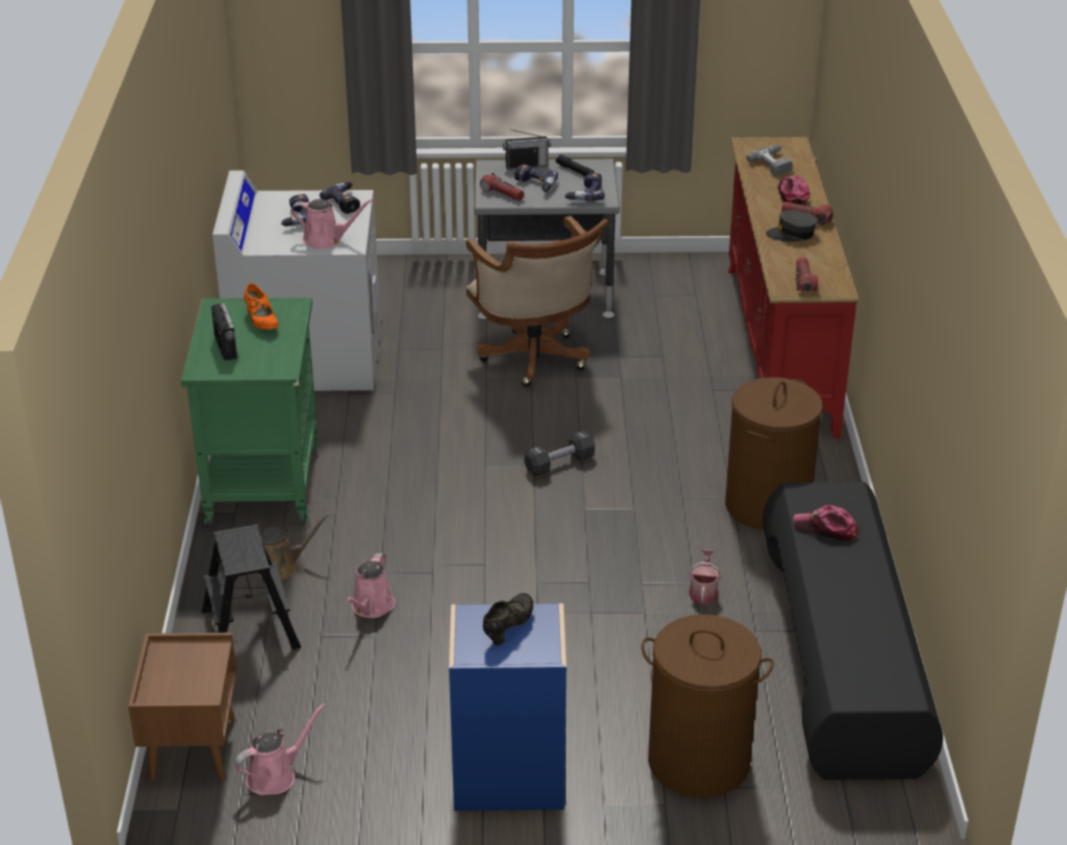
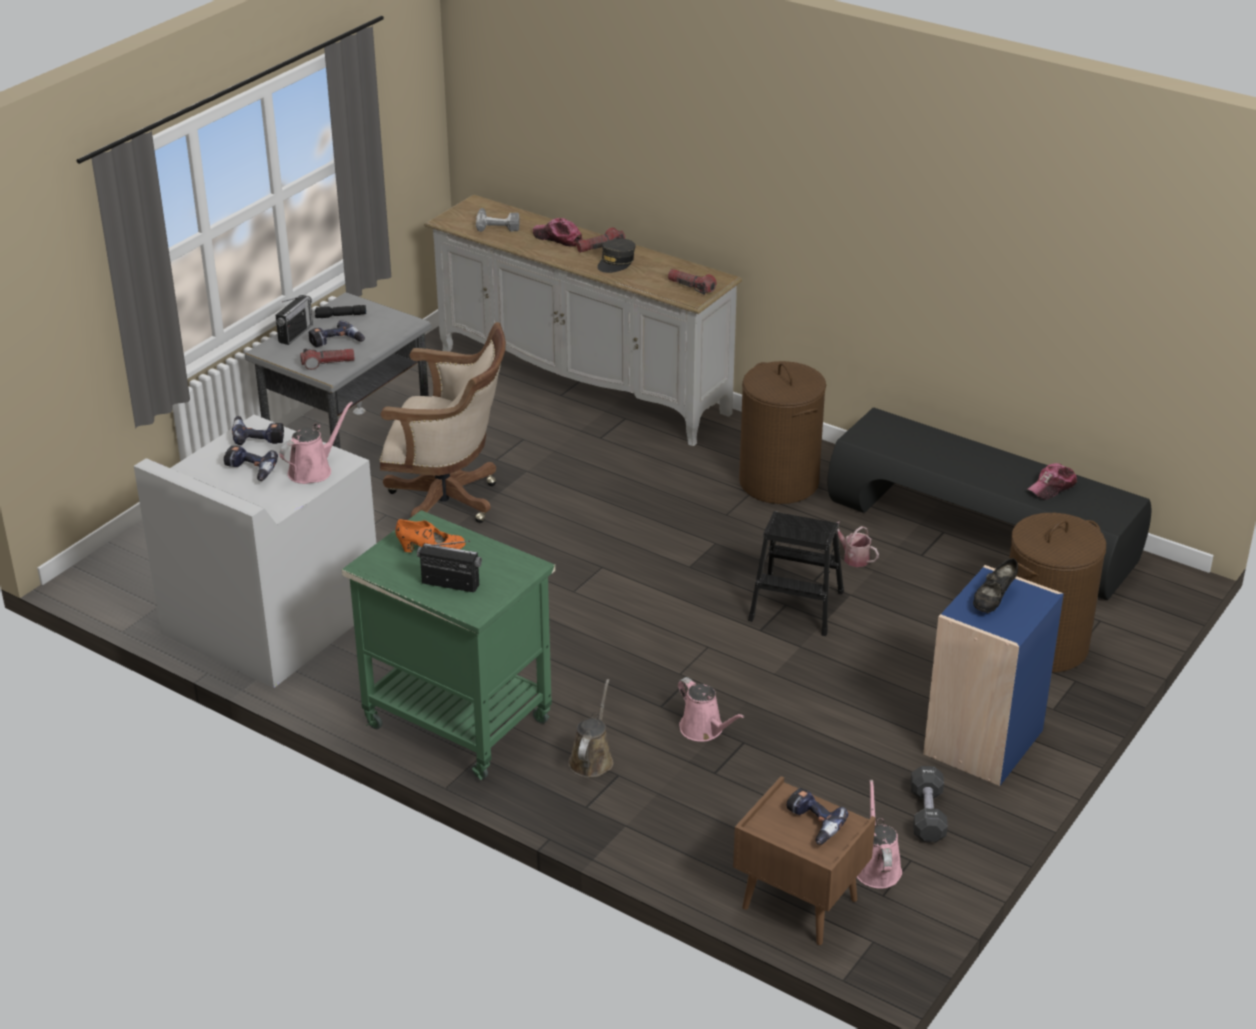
camera: 55 degrees left, 0 degrees up
black step ladder [202,524,301,650] -> black step ladder moved to [748,511,844,636]
black shoe [483,593,534,646] -> black shoe turned 120 degrees counterclockwise [973,558,1018,613]
black dumbbell [524,430,595,477] -> black dumbbell moved to [910,766,948,842]
power drill [565,173,605,201] -> power drill moved to [787,788,849,845]
red cabinet [728,137,859,439] -> grey cabinet [424,195,742,446]
cap [793,505,859,541] -> cap moved to [1027,463,1077,500]

